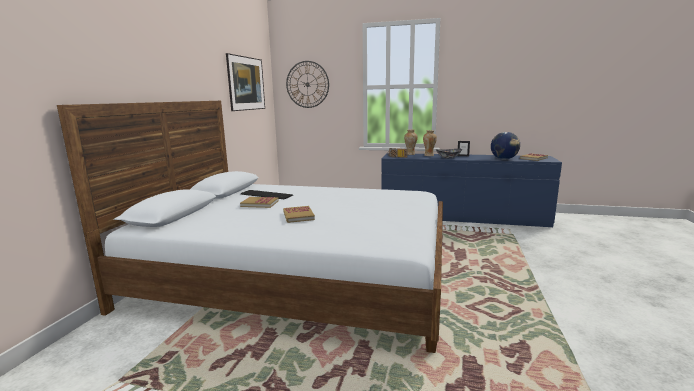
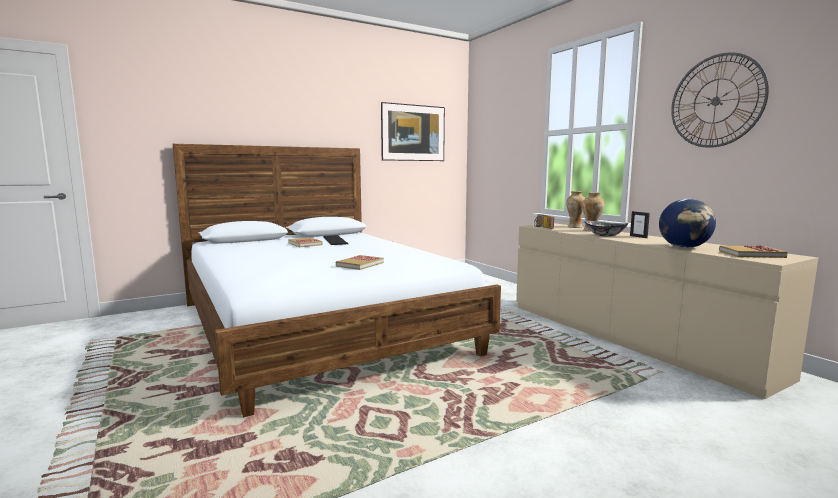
camera: 45 degrees right, 5 degrees down
book [283,206,315,223] -> book moved to [336,255,384,270]
wall clock [286,61,329,108] -> wall clock moved to [671,52,769,148]
blue dresser [381,153,562,227] -> beige dresser [516,223,818,399]

